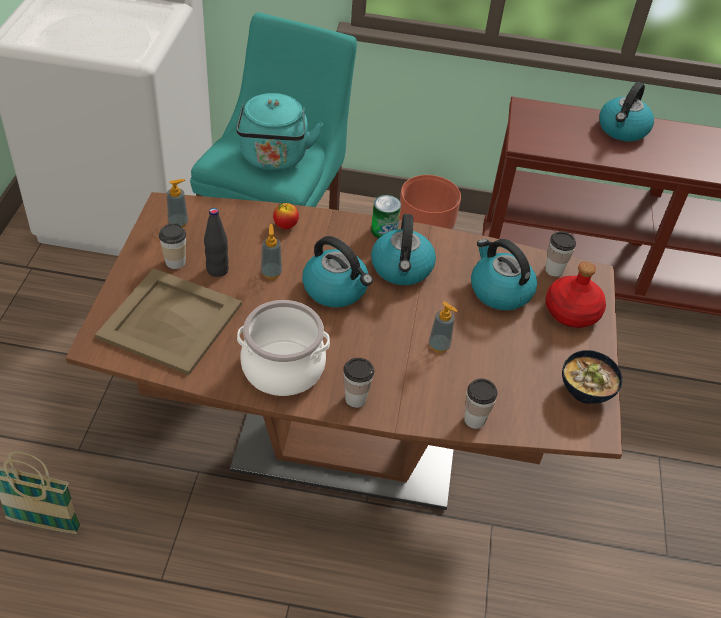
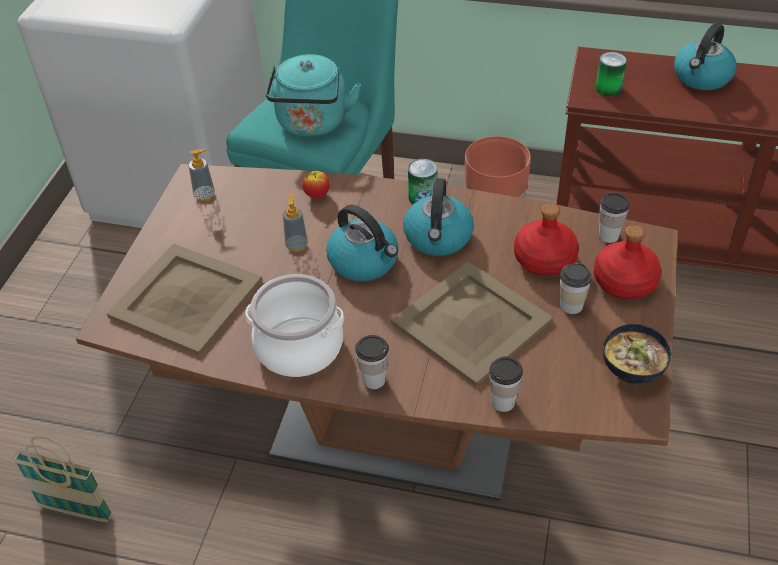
camera: 10 degrees right, 0 degrees up
cup [159,224,186,269] -> cup moved to [560,263,592,314]
black bottle [204,208,229,277] -> none
soap dispenser [429,301,457,353] -> beige tray [391,261,553,386]
kettle [471,239,537,310] -> red bottle [514,203,579,276]
none -> can [595,52,627,96]

